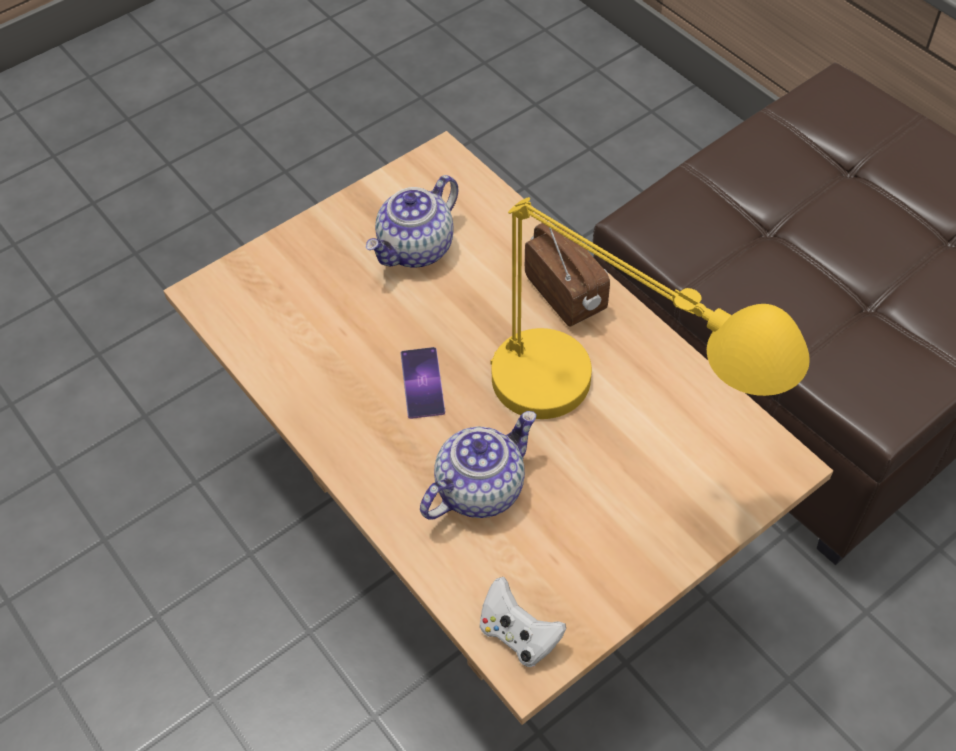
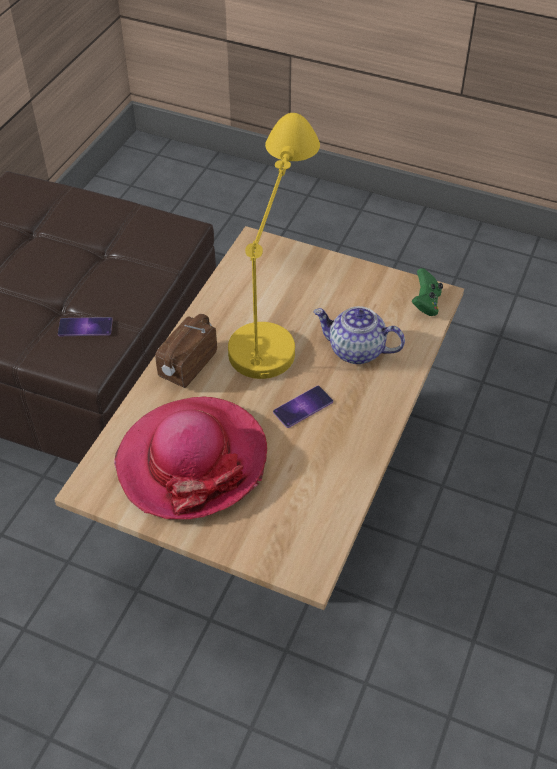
camera: 120 degrees left, 5 degrees down
teapot [366,175,458,267] -> hat [114,396,267,519]
white game controller [480,577,566,667] -> green game controller [412,268,443,316]
none -> phone [58,317,113,336]

